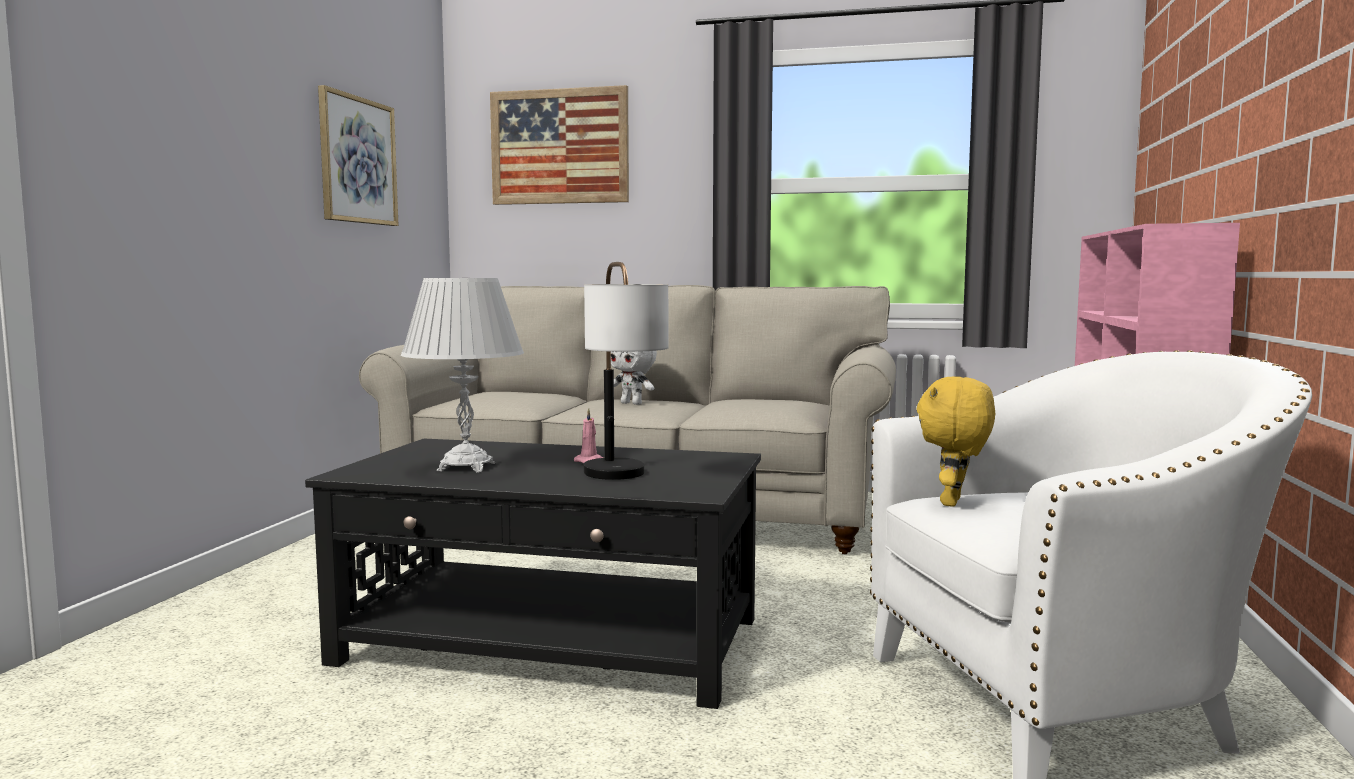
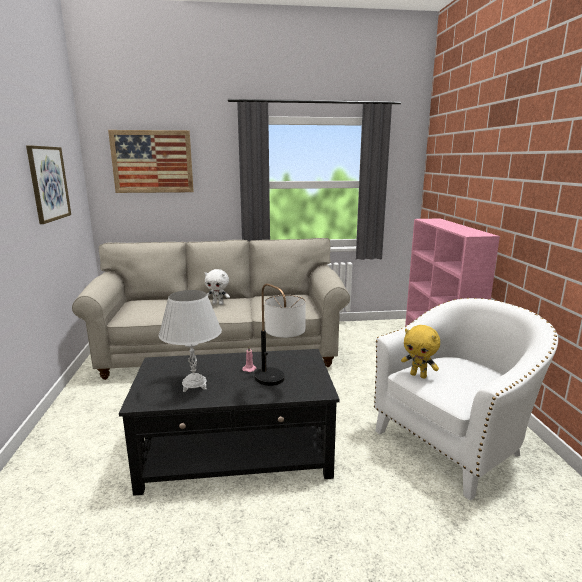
camera: 20 degrees left, 10 degrees up
yellow plush toy [917,377,995,507] -> yellow plush toy turned 60 degrees counterclockwise [401,325,440,379]

